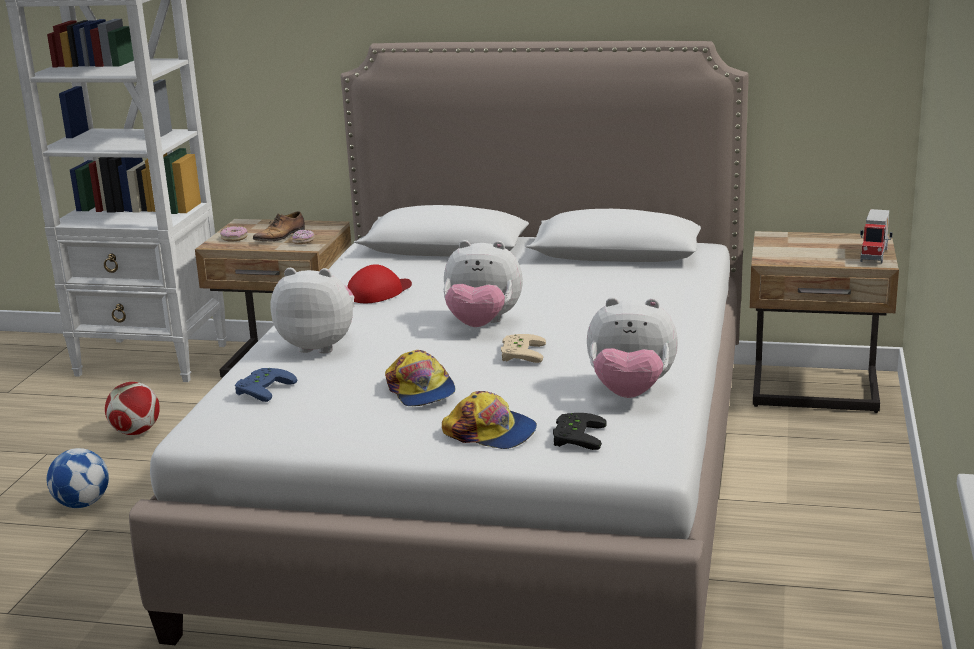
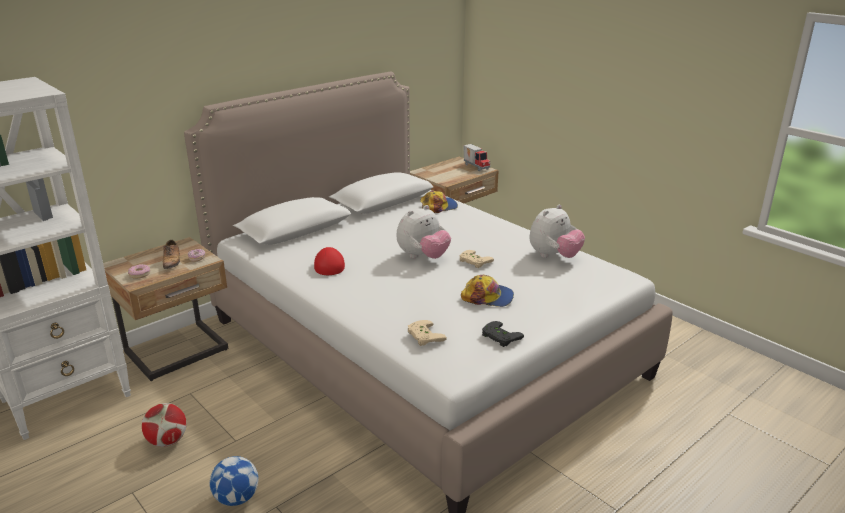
camera: 55 degrees left, 5 degrees up
blue game controller [235,368,297,402] -> beige game controller [408,320,447,346]
plush toy [271,268,354,353] -> none
cap [442,391,537,449] -> cap moved to [420,191,458,213]
black game controller [553,413,607,450] -> black game controller moved to [482,321,524,347]

